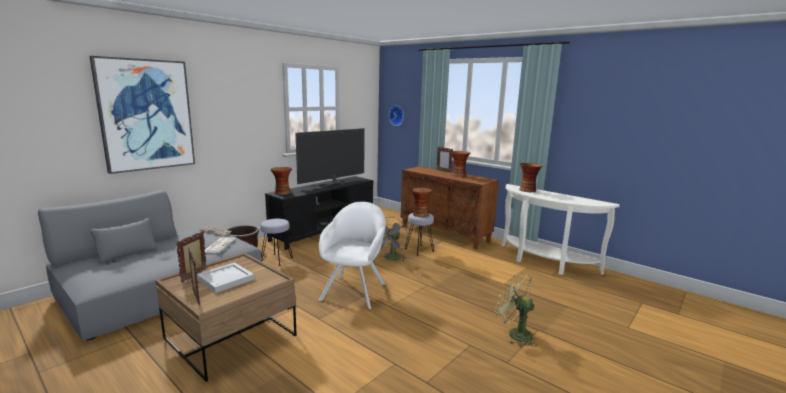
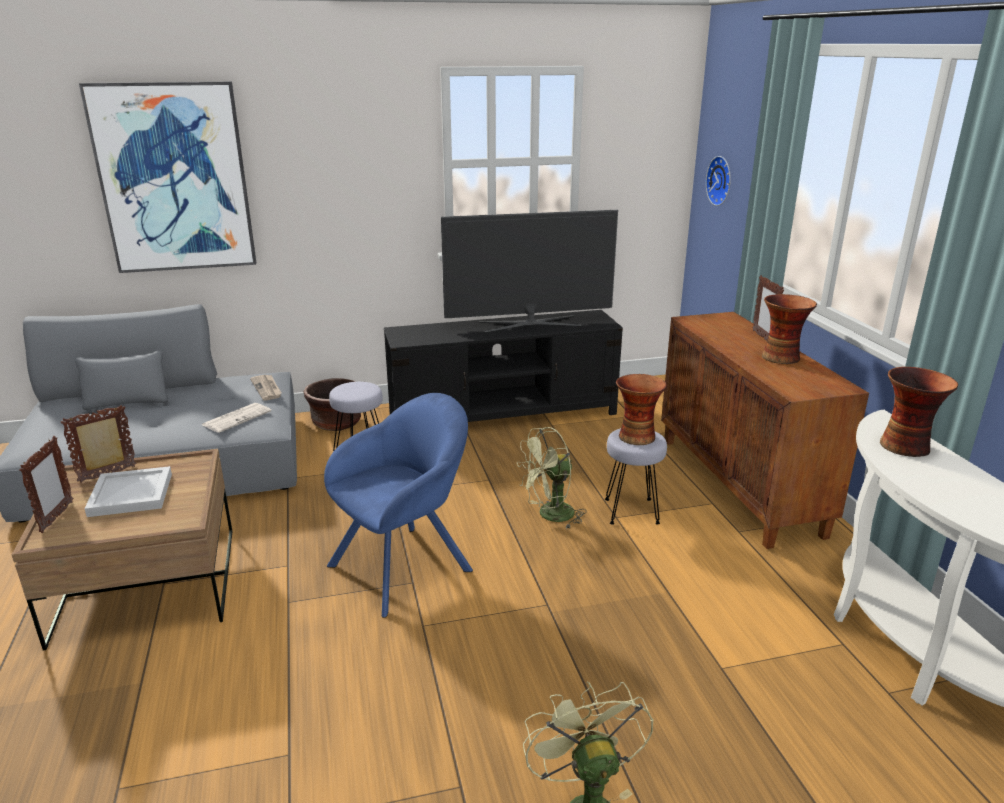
camera: 35 degrees right, 10 degrees up
vase [270,167,292,195] -> none
white armchair [318,202,386,310] -> blue armchair [324,393,473,618]
grey fan [377,217,408,261] -> green fan [517,427,586,529]

